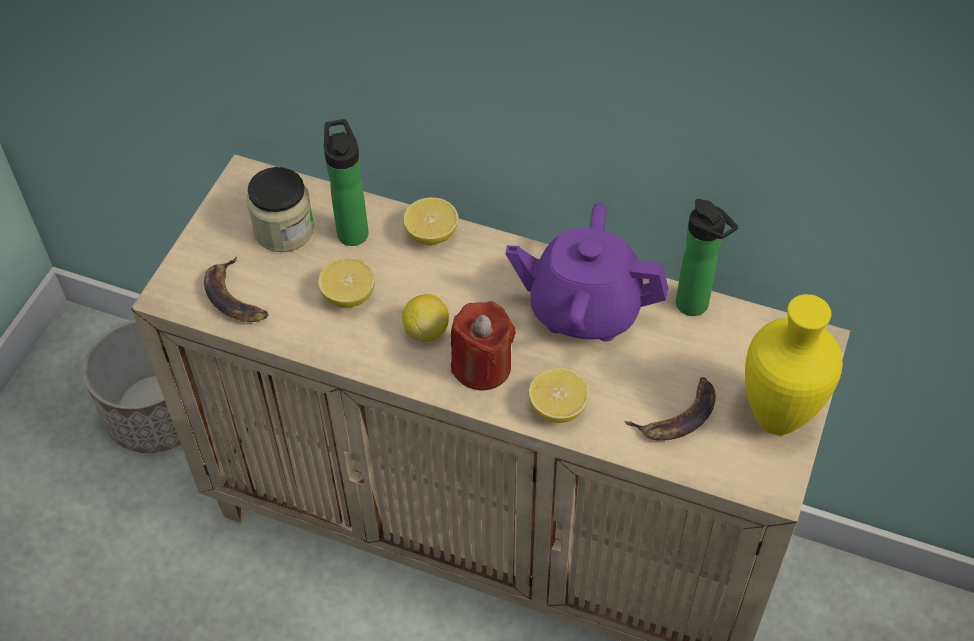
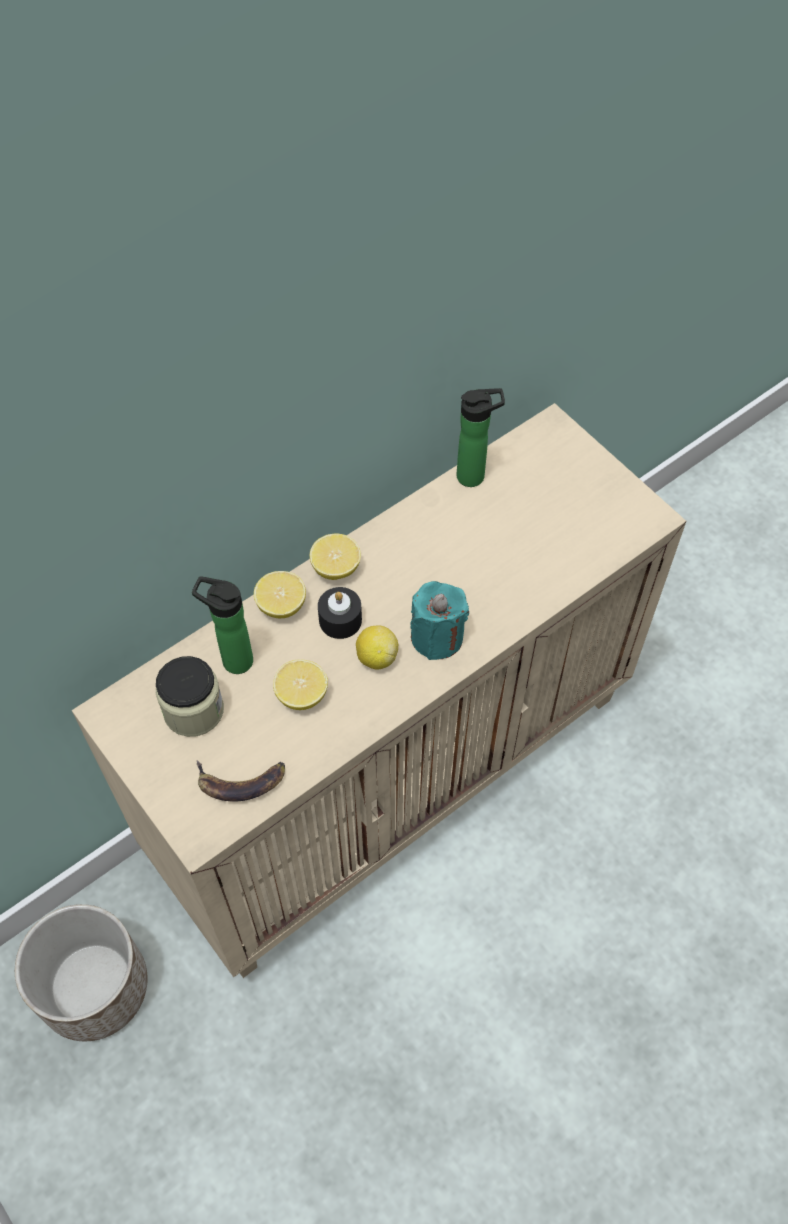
camera: 60 degrees left, 5 degrees up
red candle [451,301,516,391] -> turquoise candle [410,581,469,660]
purple teapot [505,203,668,342] -> none
lemon [528,368,589,423] -> lemon moved to [310,533,361,580]
banana [624,377,716,441] -> none
yellow vase [745,294,843,435] -> none
none -> black candle [318,587,362,639]

